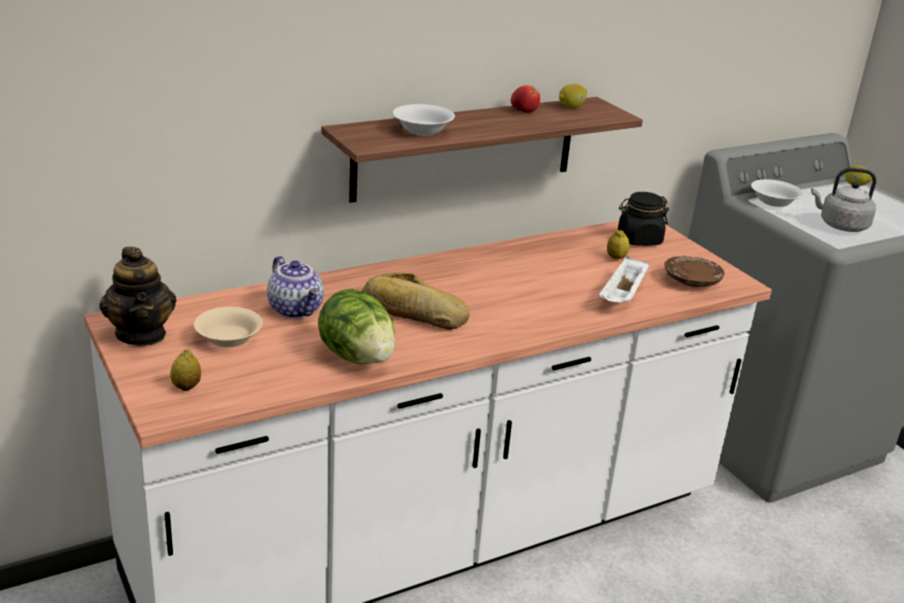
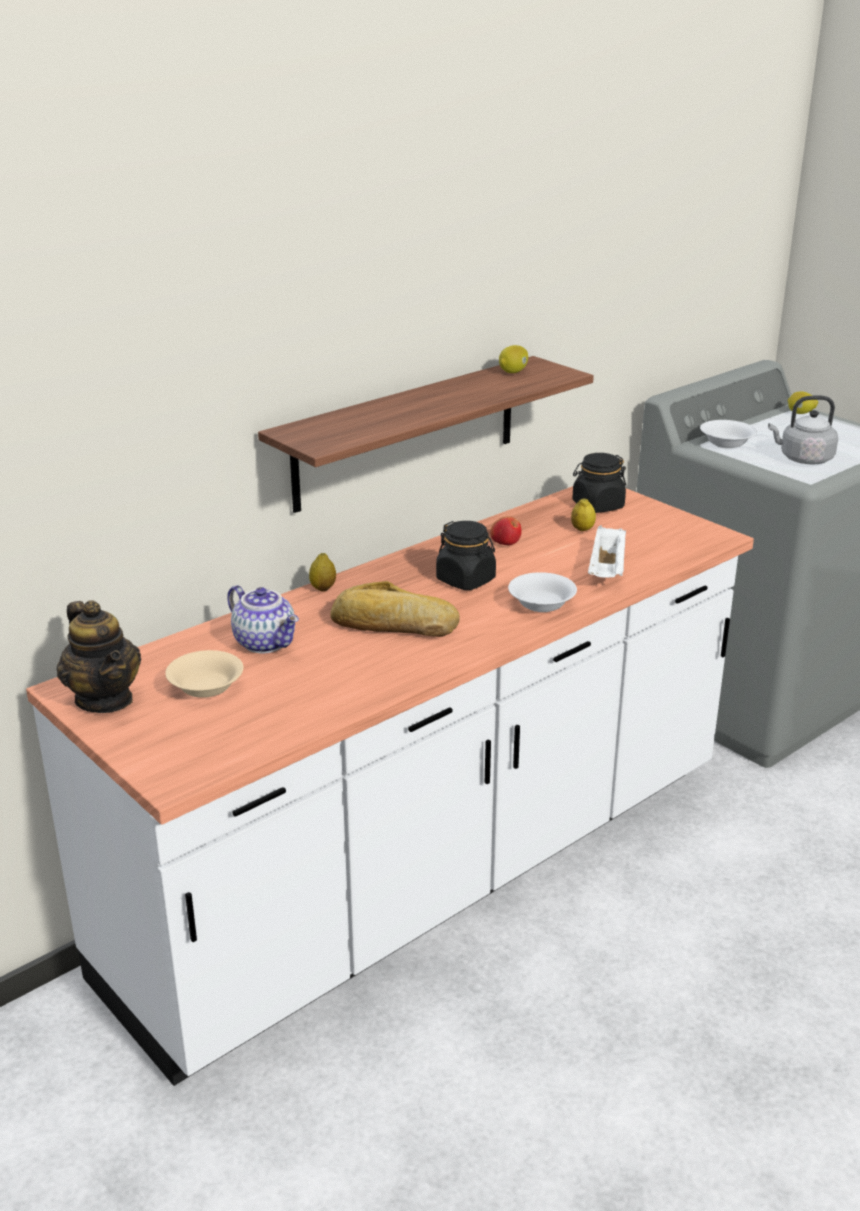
camera: 10 degrees left, 0 degrees up
lemon [170,350,201,391] -> lemon moved to [309,553,336,592]
lettuce [318,289,396,364] -> none
white bowl [392,104,455,136] -> white bowl moved to [508,572,577,612]
apple [511,85,540,113] -> apple moved to [490,516,522,545]
brown plate [664,256,725,287] -> none
none -> black jar [436,521,496,590]

